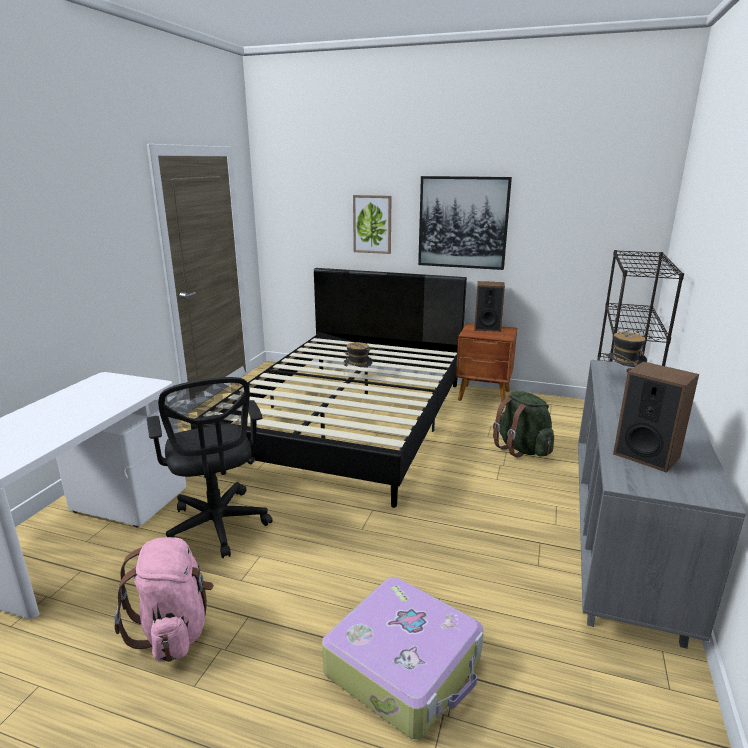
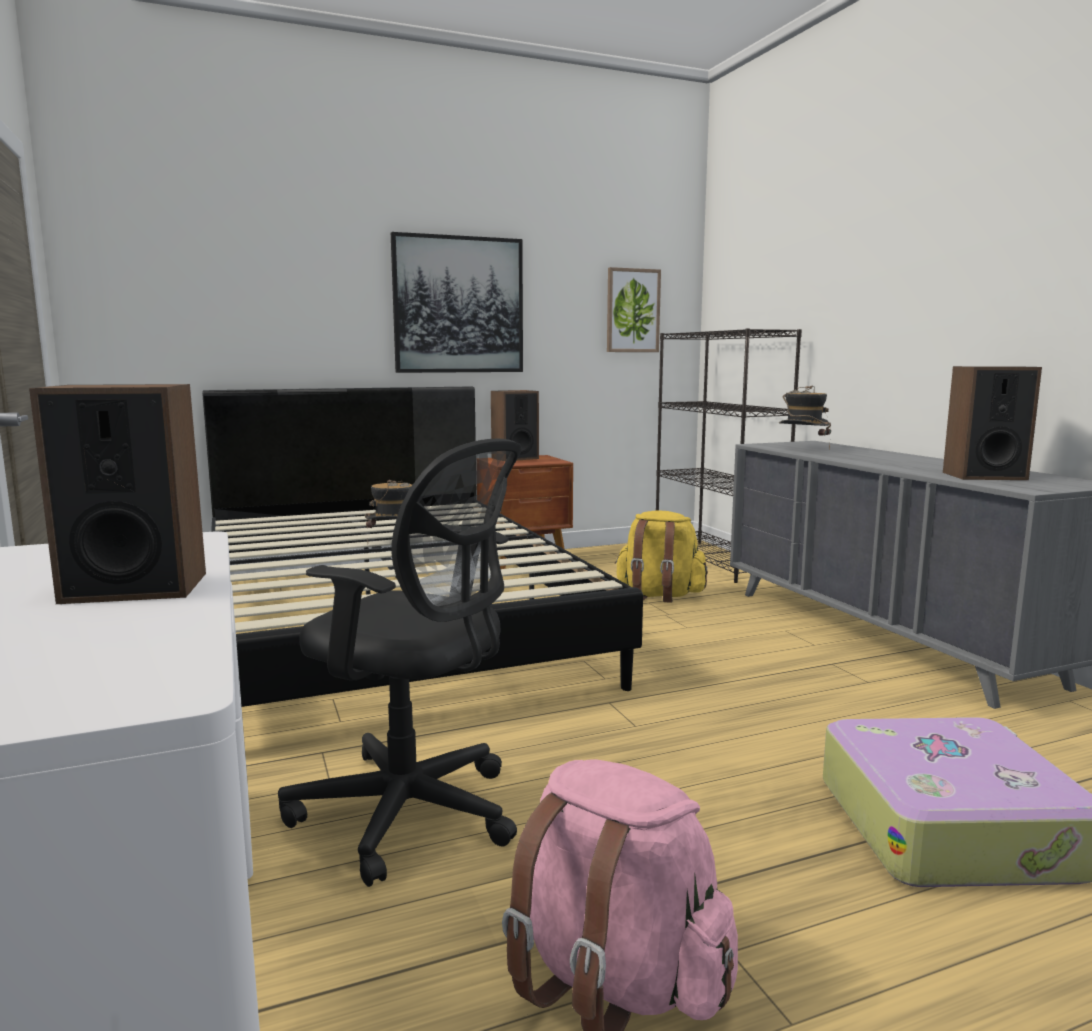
camera: 40 degrees left, 10 degrees down
picture [353,195,392,254] -> picture moved to [607,267,661,352]
green backpack [493,391,554,458] -> yellow backpack [614,510,708,603]
none -> speaker [29,384,206,604]

